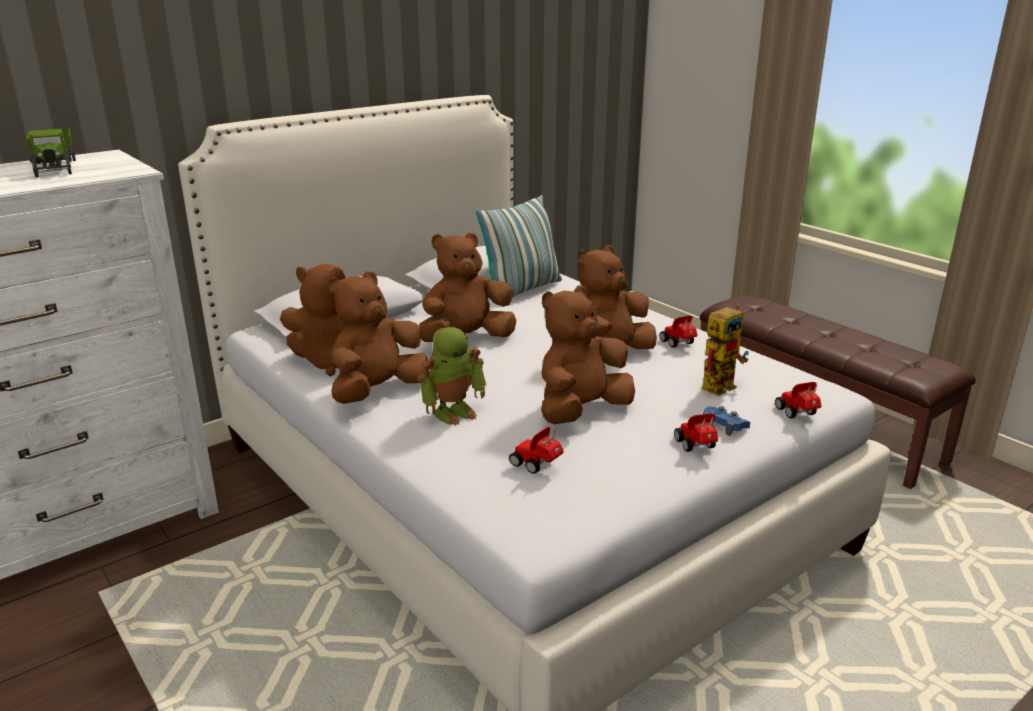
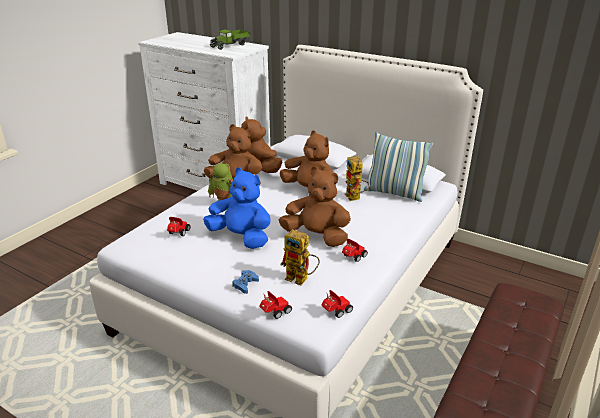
camera: 70 degrees right, 5 degrees up
brown plush toy [541,285,635,424] -> blue plush toy [203,167,271,249]
toy car [674,413,718,452] -> toy car moved to [322,290,353,318]
none -> toy robot [345,156,370,201]

